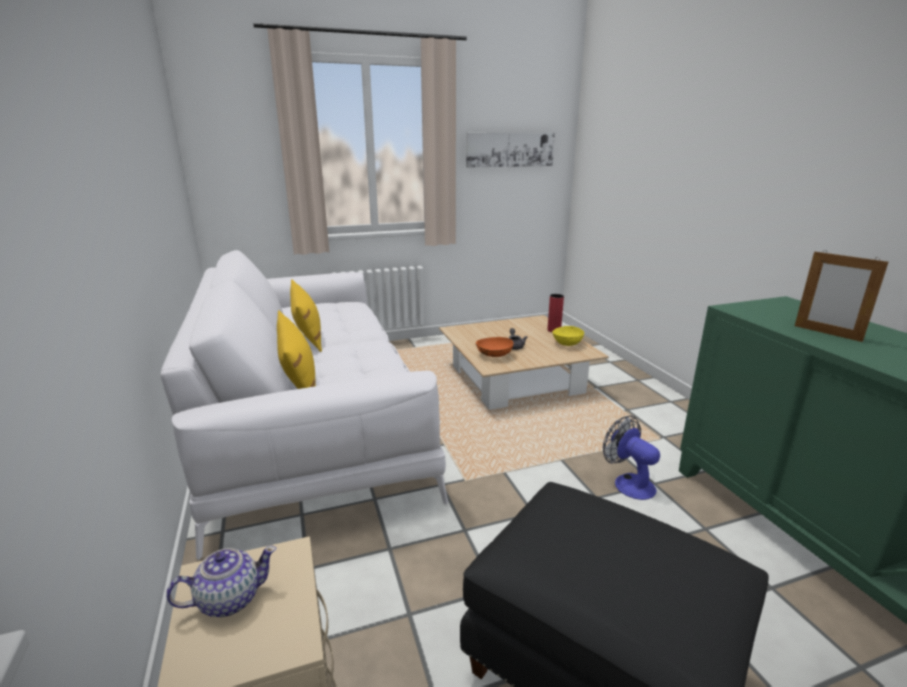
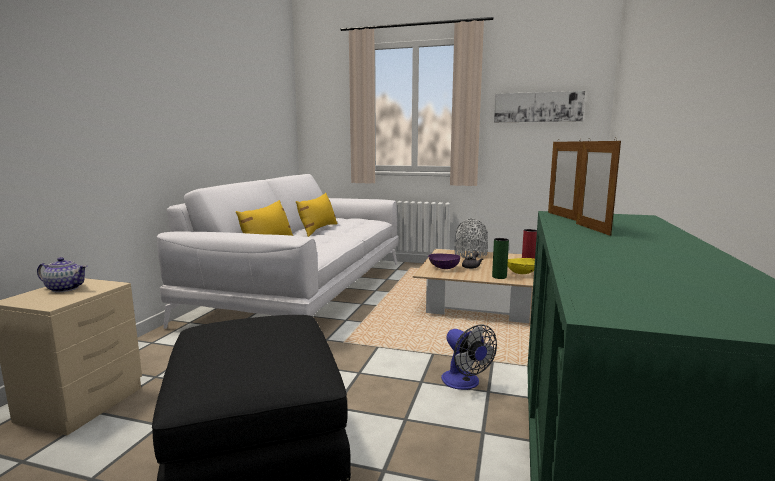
camera: 35 degrees right, 10 degrees down
orange bowl [476,337,513,357] -> purple bowl [428,254,460,269]
fan [603,416,660,500] -> fan turned 150 degrees clockwise [441,324,497,390]
none -> grey vase [454,219,488,258]
none -> green vase [492,238,509,279]
none -> picture frame [548,139,583,221]

